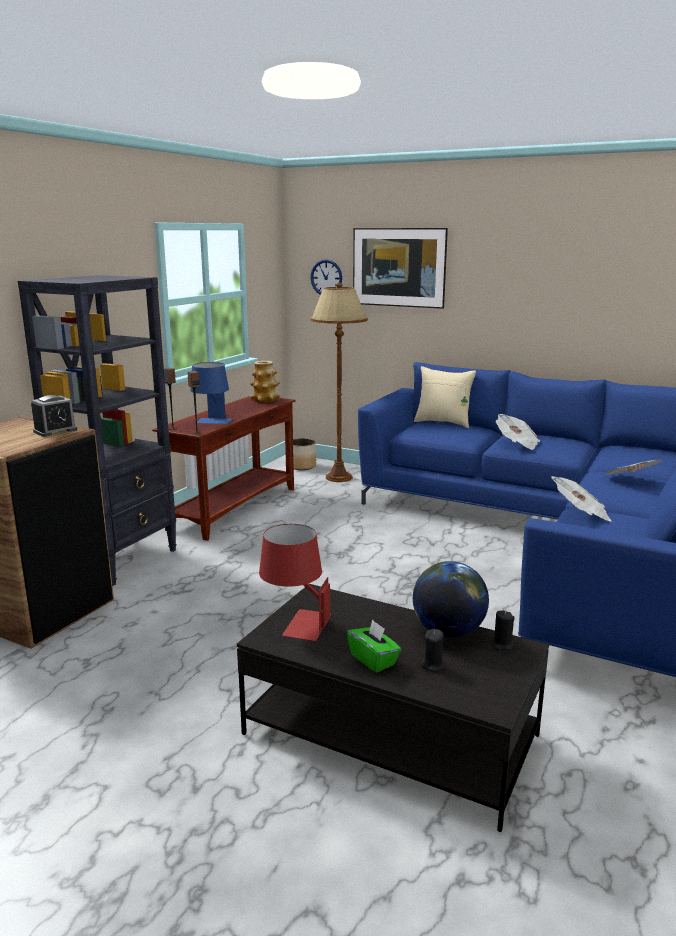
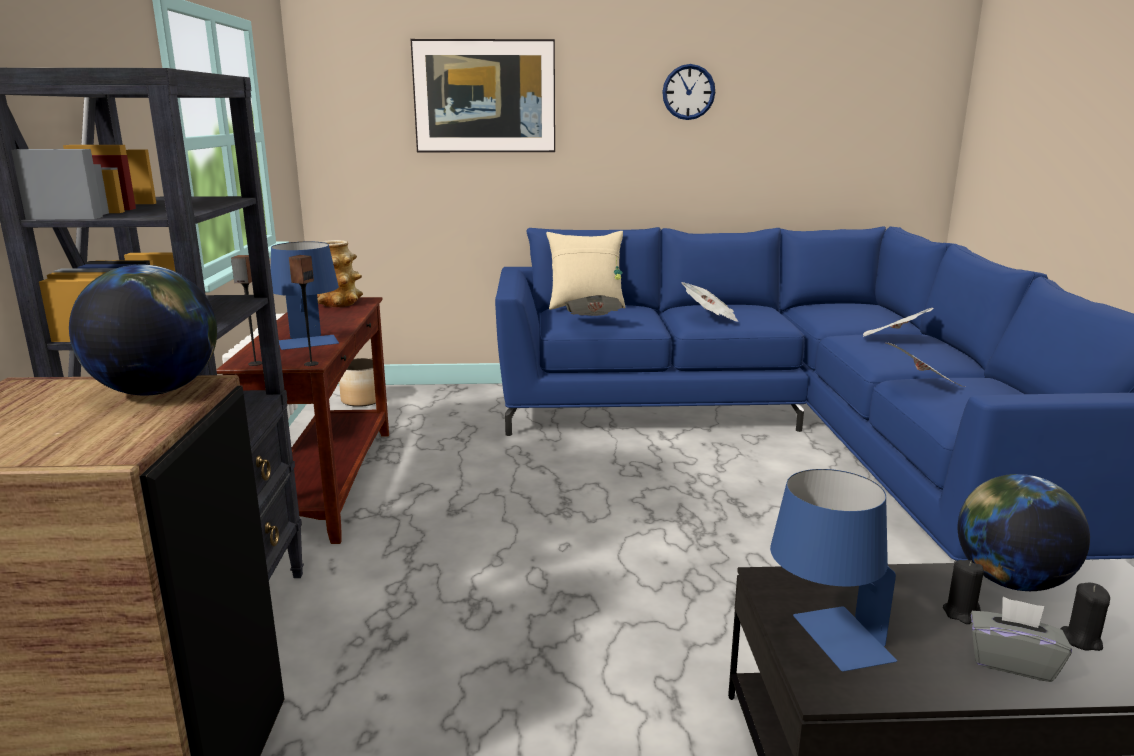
camera: 30 degrees left, 0 degrees up
alarm clock [31,395,77,437] -> globe [69,265,217,396]
red table lamp [259,524,331,641] -> blue table lamp [770,469,897,672]
wall clock [310,259,342,295] -> wall clock moved to [662,64,715,120]
brown floor lamp [310,283,368,482] -> none
green tissue box [347,619,401,673] -> grey tissue box [971,597,1072,682]
black candle [491,610,515,650] -> black candle moved to [943,560,984,624]
none -> newspaper [565,295,624,316]

